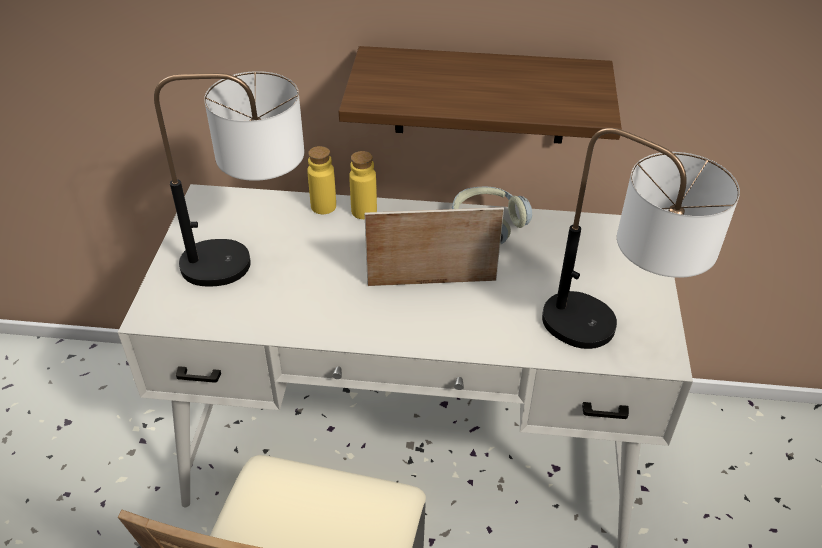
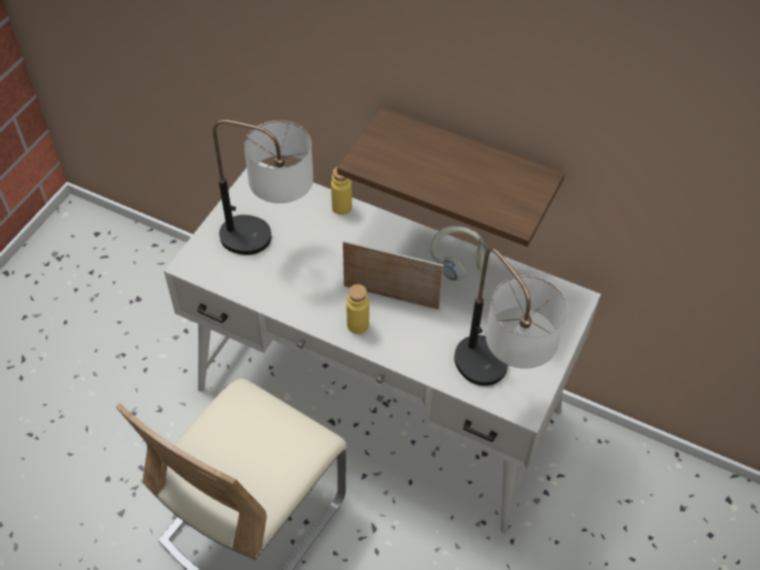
camera: 20 degrees right, 10 degrees up
yellow bottle [349,151,377,219] -> yellow bottle moved to [346,284,369,334]

